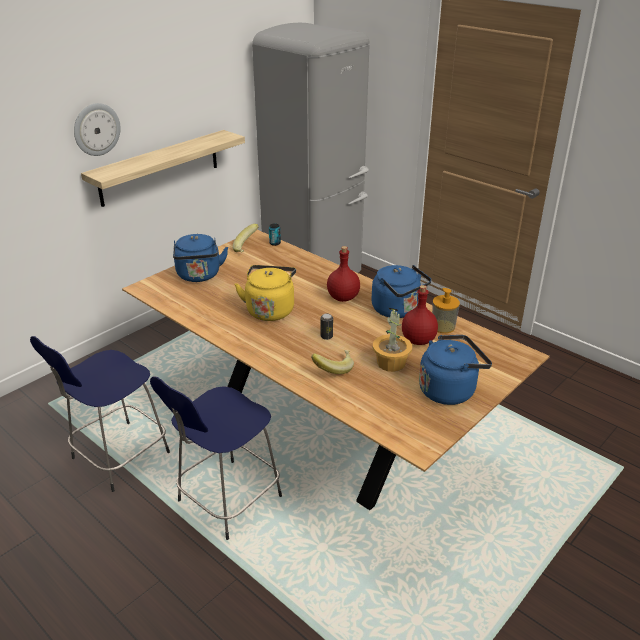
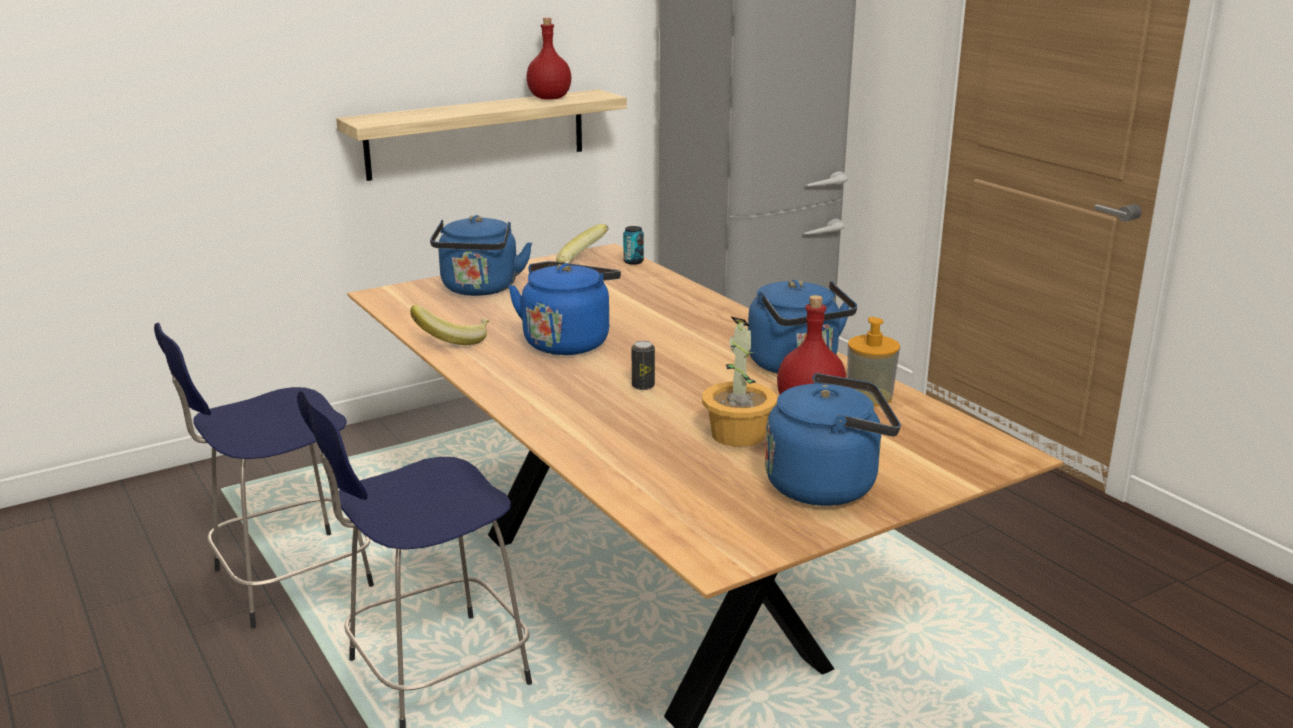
camera: 15 degrees right, 10 degrees down
wall clock [74,103,121,156] -> none
yellow kettle [234,265,296,321] -> blue kettle [508,261,621,355]
banana [311,350,354,374] -> banana moved to [410,305,490,345]
red bottle [327,246,360,302] -> red bottle moved to [526,18,571,100]

